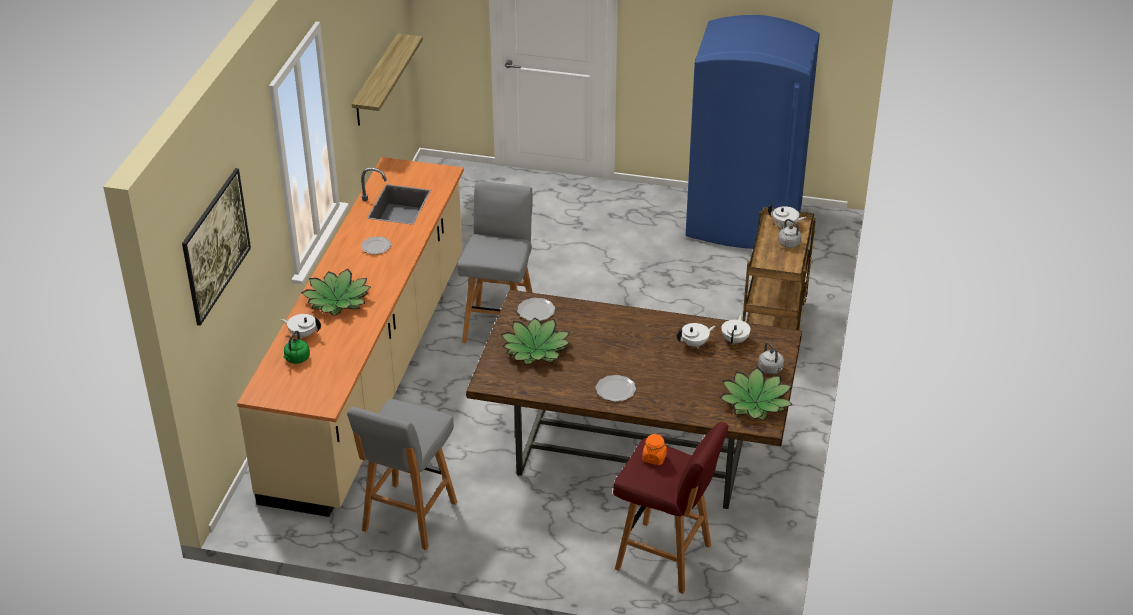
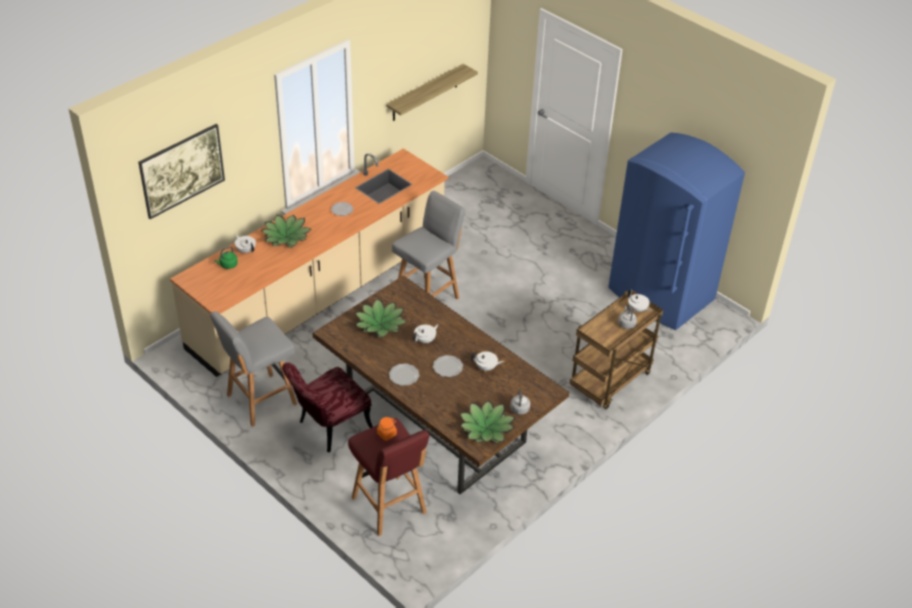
camera: 30 degrees right, 5 degrees up
plate [517,298,555,321] -> plate moved to [433,355,463,377]
white teapot [721,315,751,345] -> white teapot moved to [413,324,438,344]
none -> red chair [282,362,373,452]

